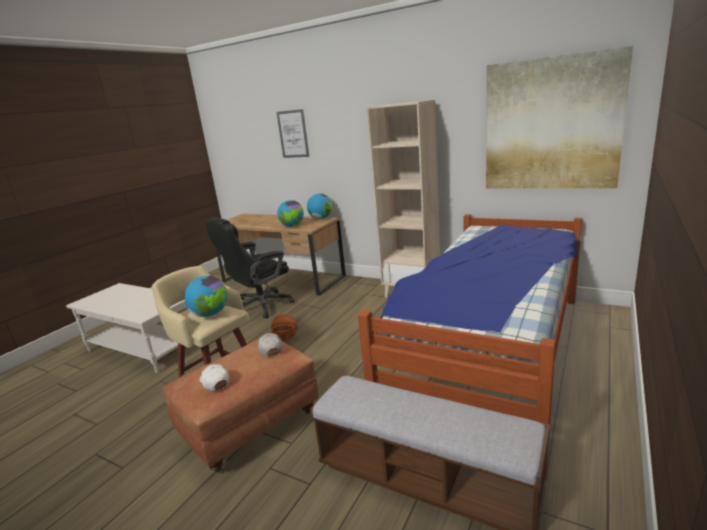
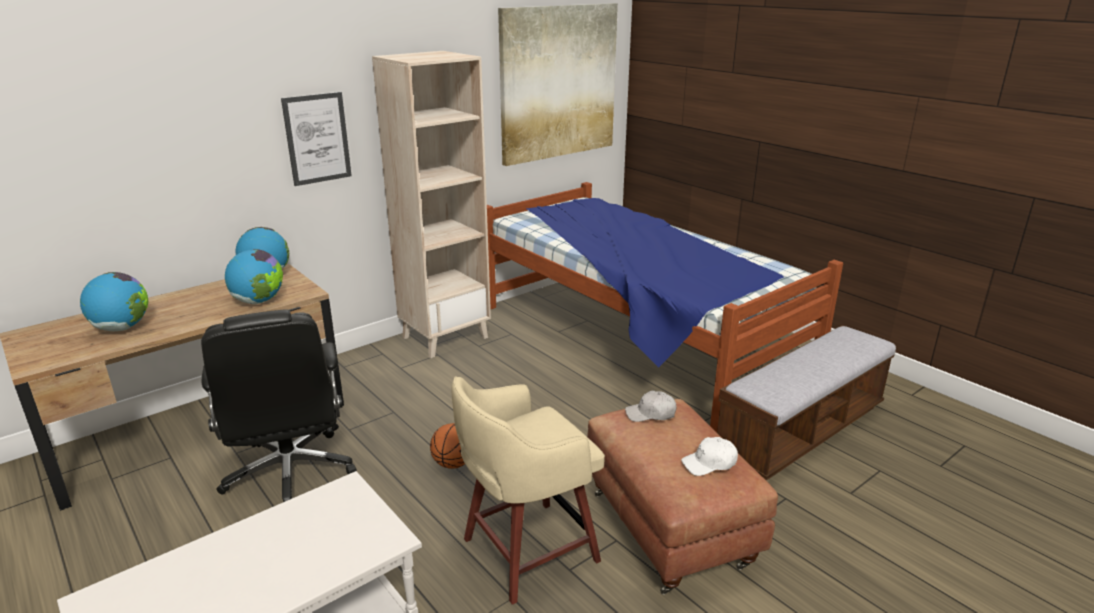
camera: 70 degrees left, 5 degrees up
globe [185,276,227,317] -> globe moved to [80,272,148,331]
picture [277,109,309,158] -> picture moved to [281,92,352,186]

